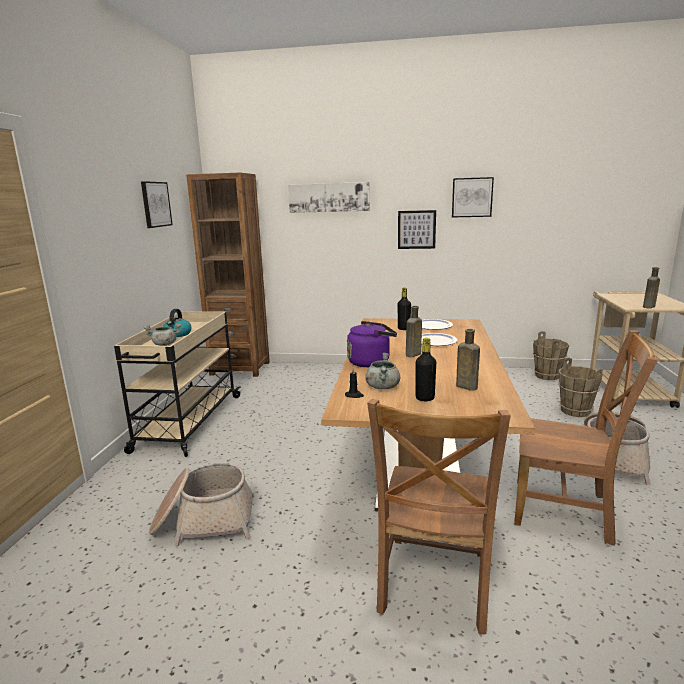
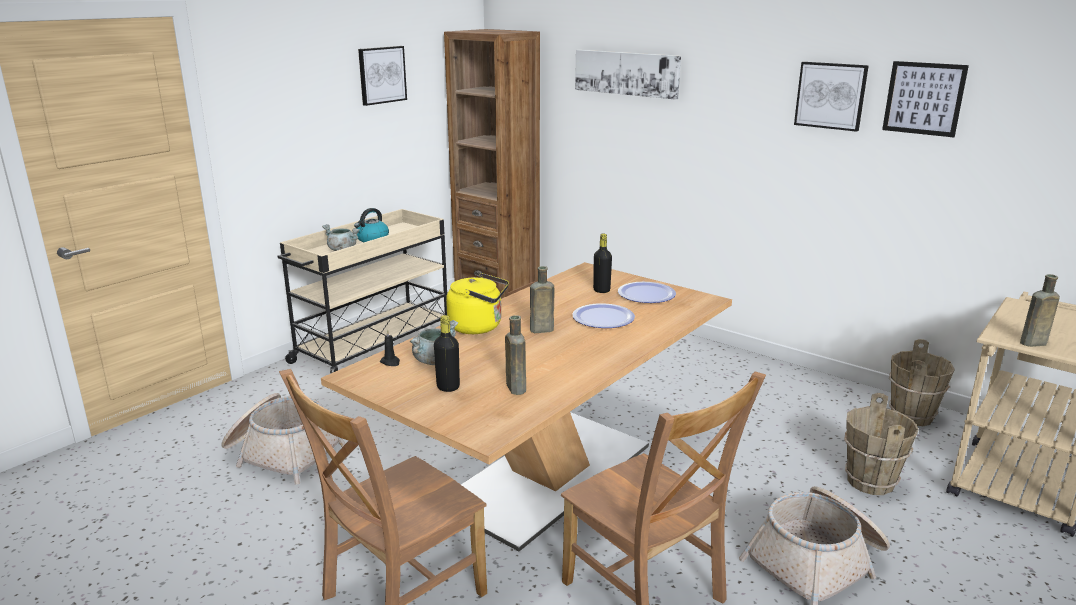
camera: 30 degrees right, 5 degrees up
purple kettle [347,321,397,367] -> yellow kettle [446,273,509,334]
picture [398,210,436,249] -> picture moved to [882,61,969,137]

